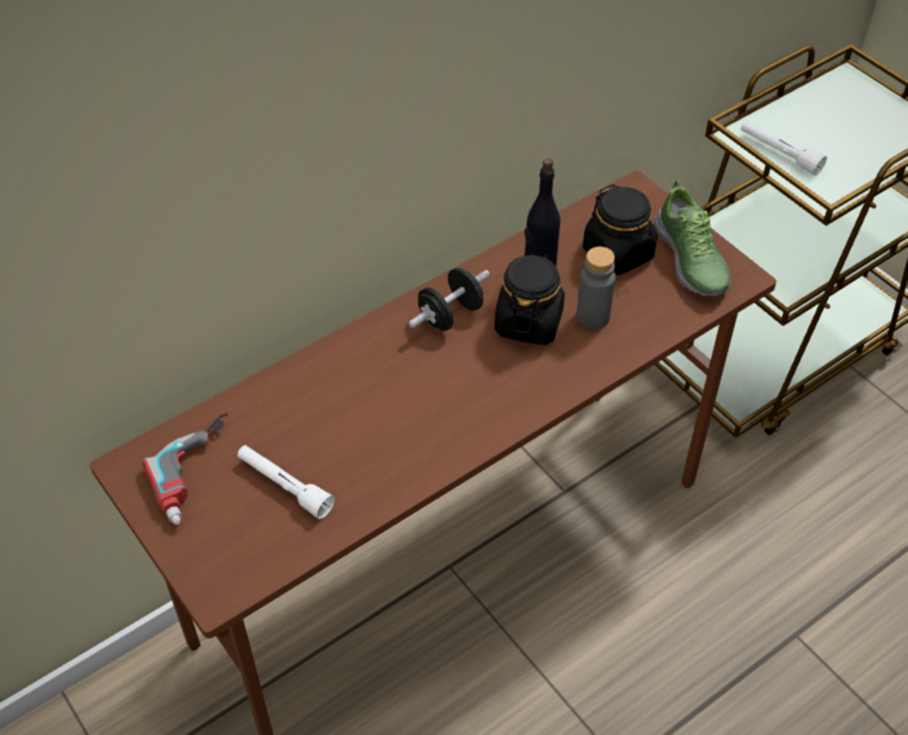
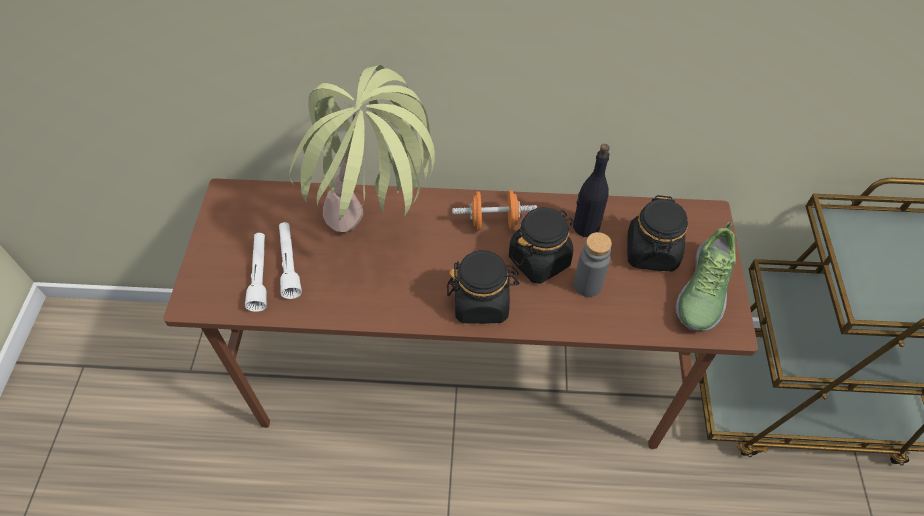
camera: 40 degrees right, 5 degrees up
power drill [143,412,228,525] -> none
black dumbbell [409,267,490,331] -> orange dumbbell [452,190,537,231]
white flashlight [741,120,827,176] -> white flashlight moved to [245,233,267,312]
none -> potted plant [289,65,435,232]
none -> black jar [447,250,519,324]

